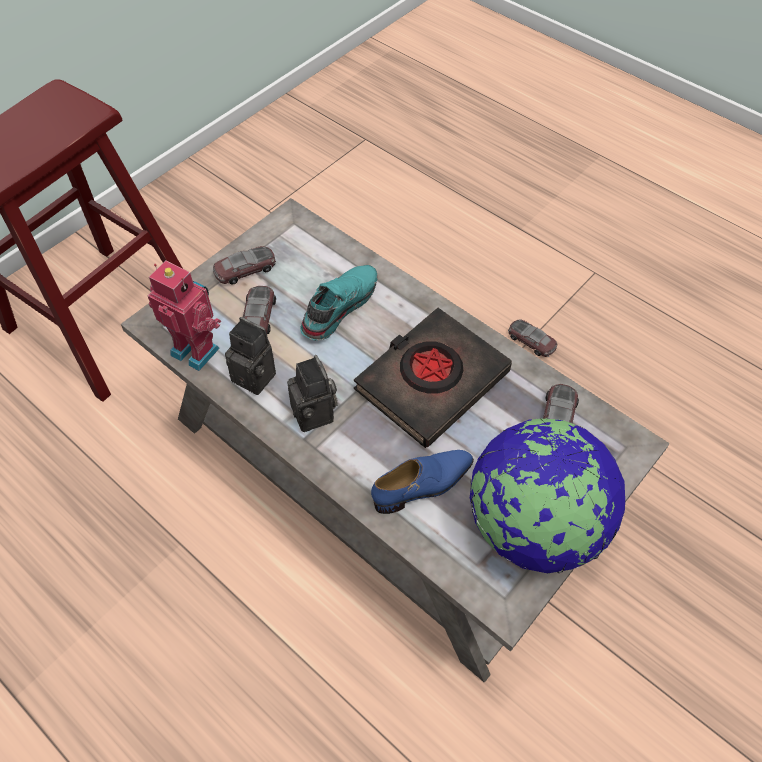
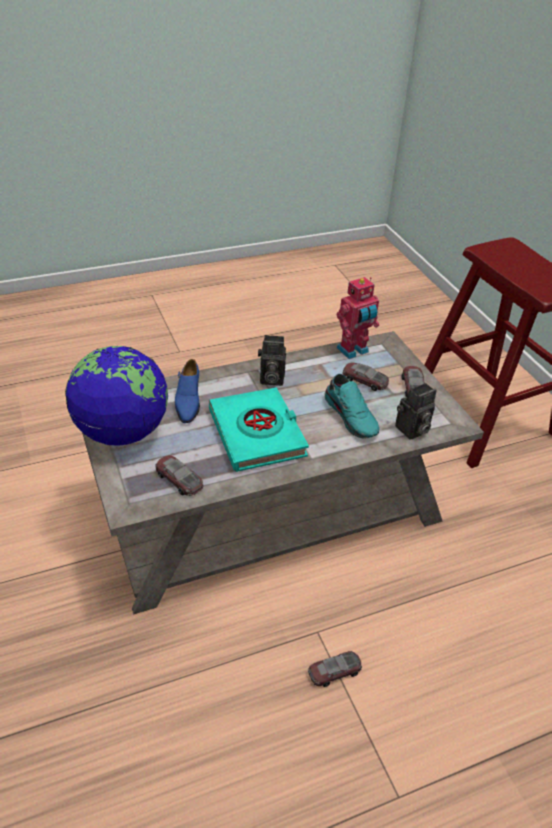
camera: 115 degrees right, 15 degrees down
camera [225,317,276,395] -> camera moved to [395,383,437,440]
black book [354,308,512,448] -> turquoise book [209,387,309,472]

